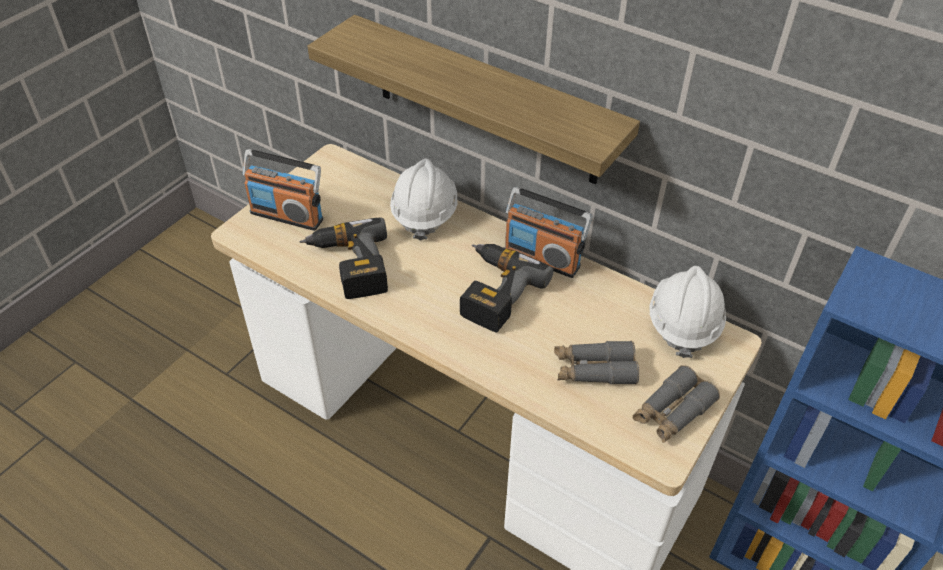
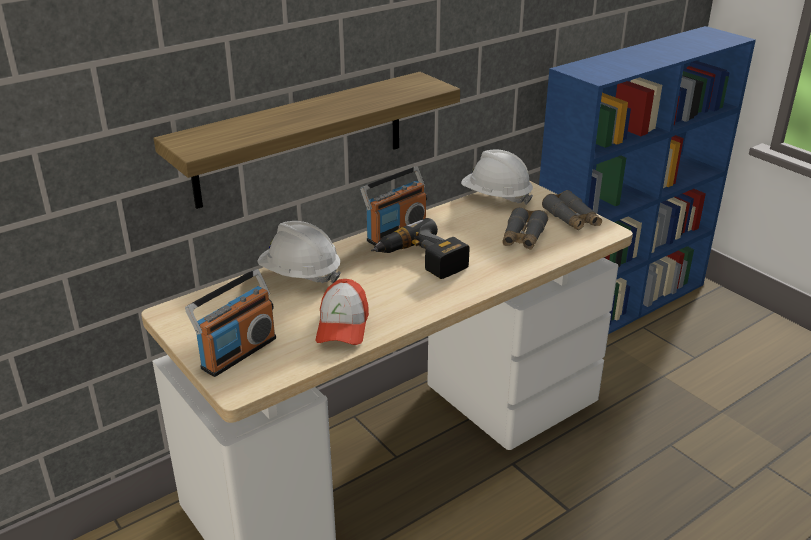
camera: 70 degrees left, 15 degrees down
power drill [299,217,388,299] -> cap [316,279,369,345]

